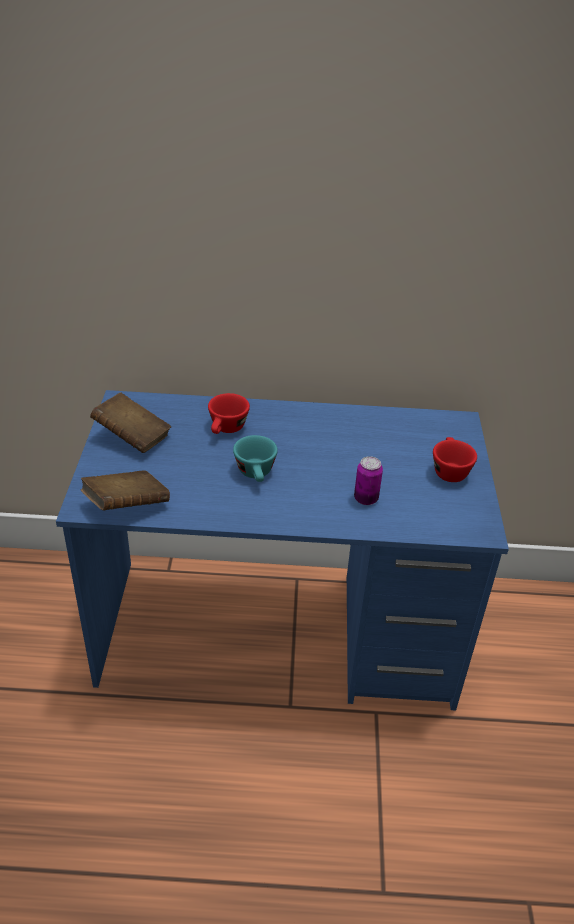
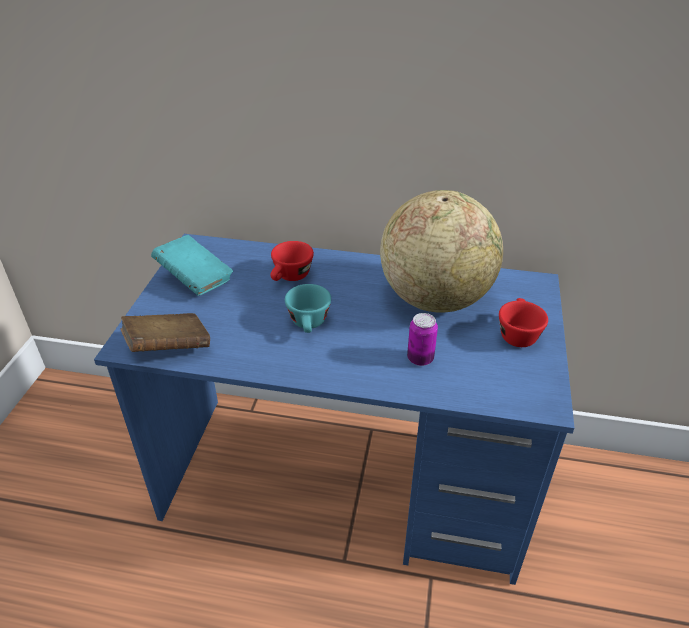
camera: 10 degrees right, 0 degrees up
brown book [90,392,171,453] -> turquoise book [151,235,233,296]
none -> globe [380,190,503,313]

